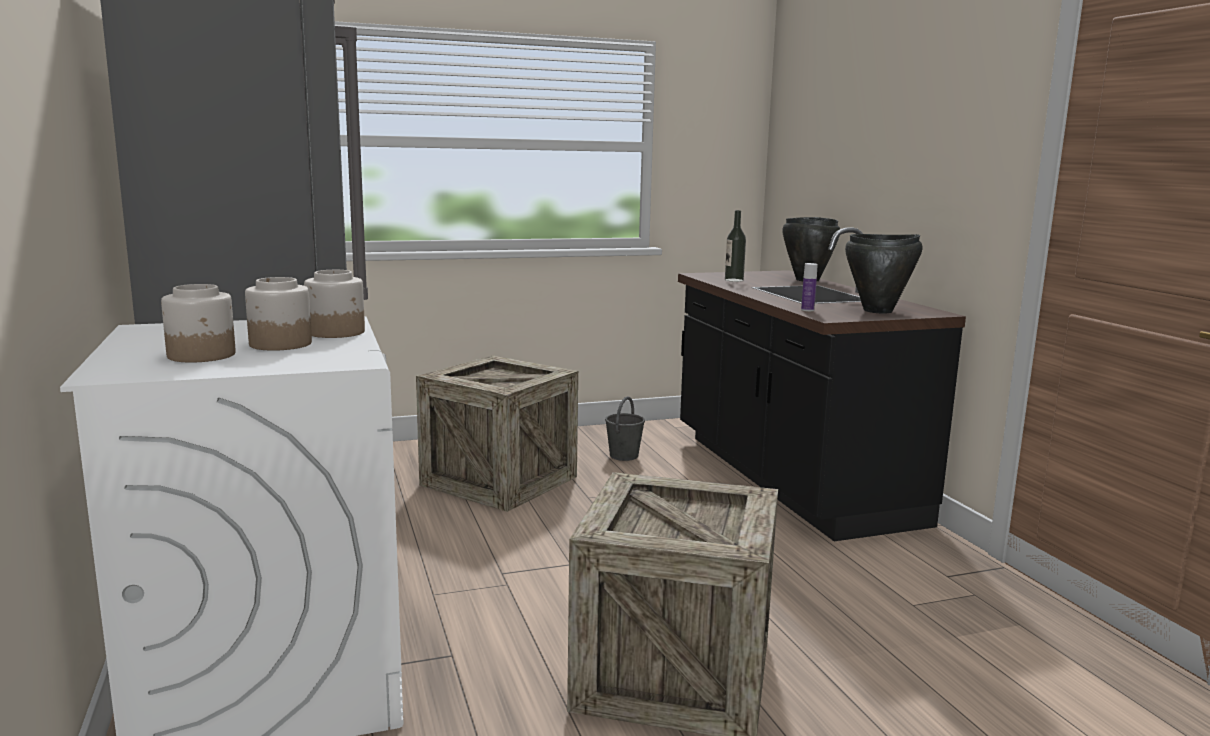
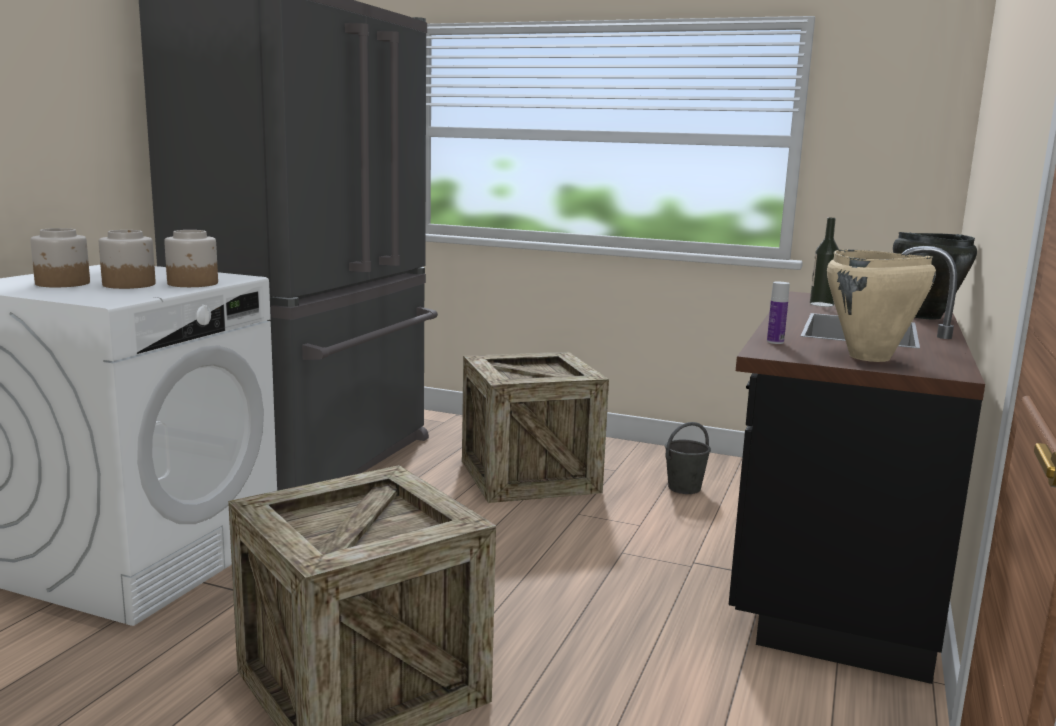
camera: 40 degrees right, 0 degrees up
black cooking pot [845,234,922,313] -> beige cooking pot [827,249,936,362]

